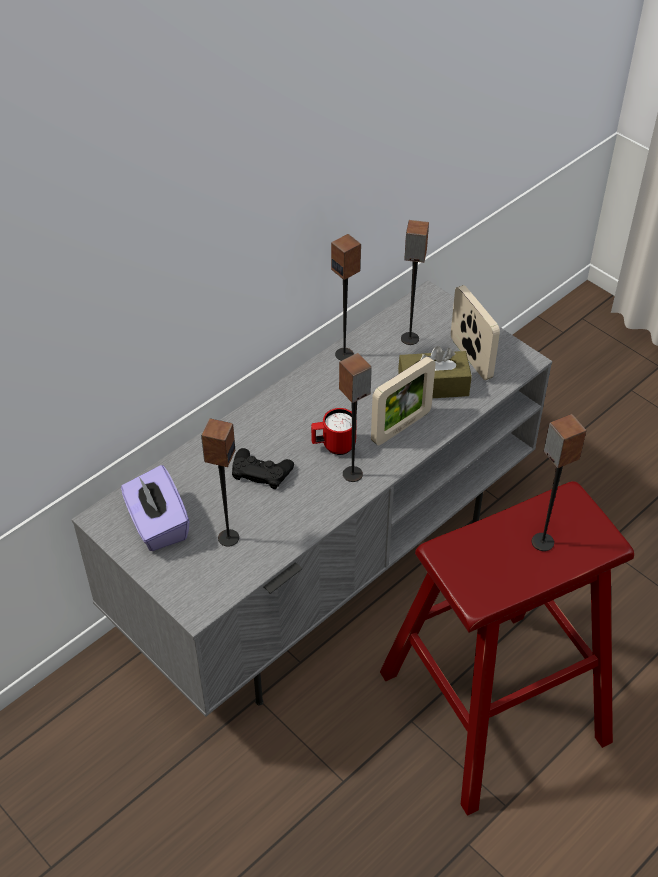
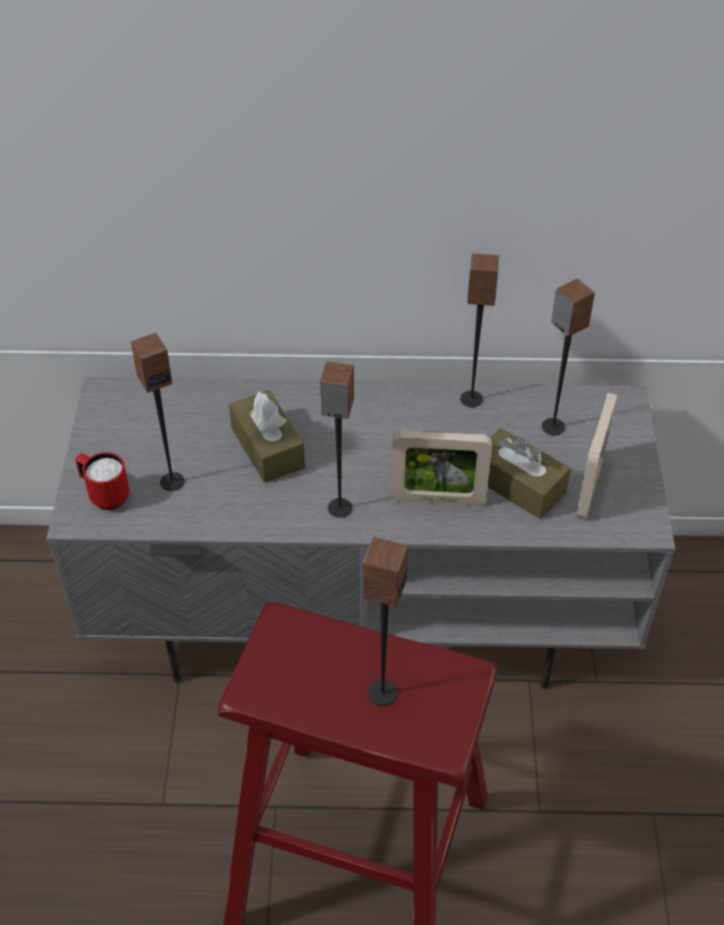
camera: 45 degrees right, 0 degrees up
purple tissue box [121,465,190,551] -> none
black game controller [232,448,294,489] -> brown tissue box [229,390,305,483]
red mug [311,408,357,455] -> red mug moved to [75,452,130,510]

